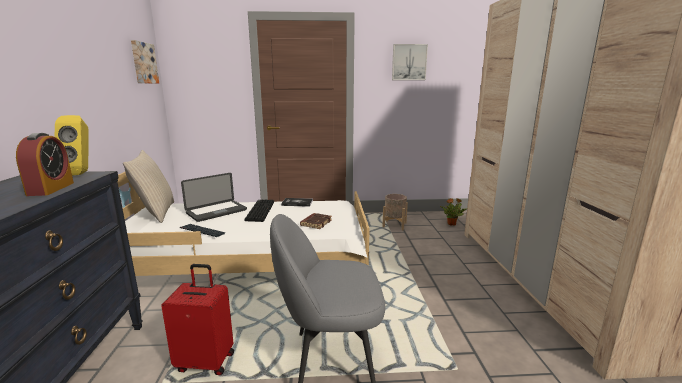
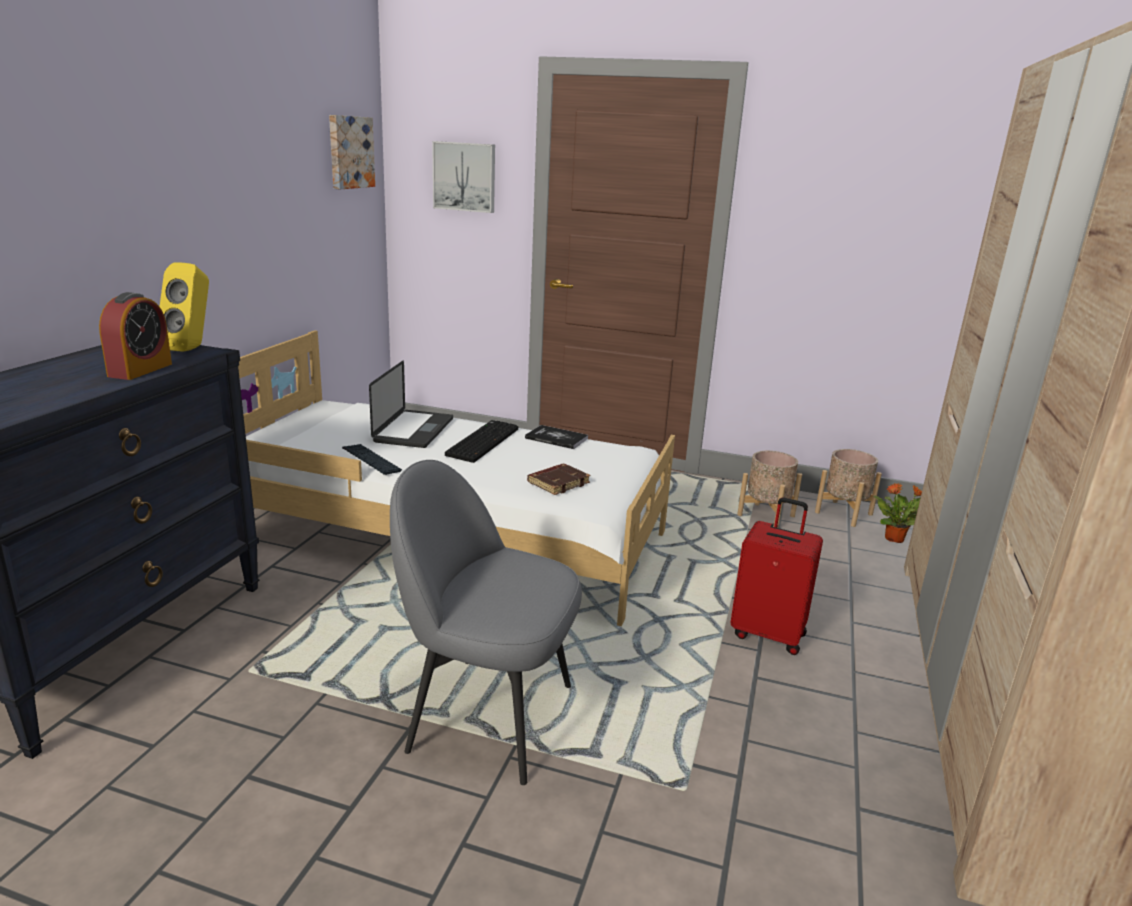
camera: 20 degrees right, 5 degrees up
beige pillow [123,150,174,223] -> none
red suitcase [161,264,234,375] -> red suitcase moved to [730,497,823,655]
laptop [181,173,247,222] -> laptop turned 60 degrees counterclockwise [369,361,453,448]
picture [392,44,428,80] -> picture moved to [432,141,495,213]
none -> beige planter [815,449,882,527]

